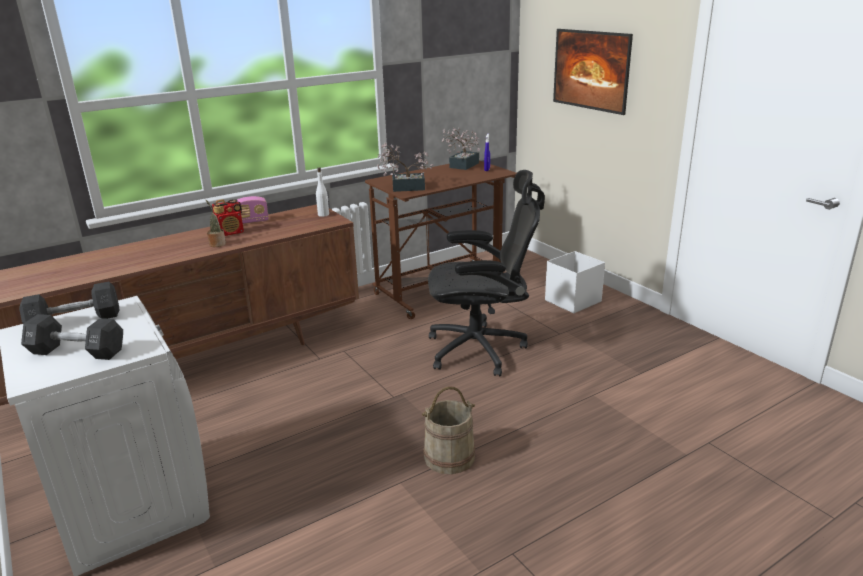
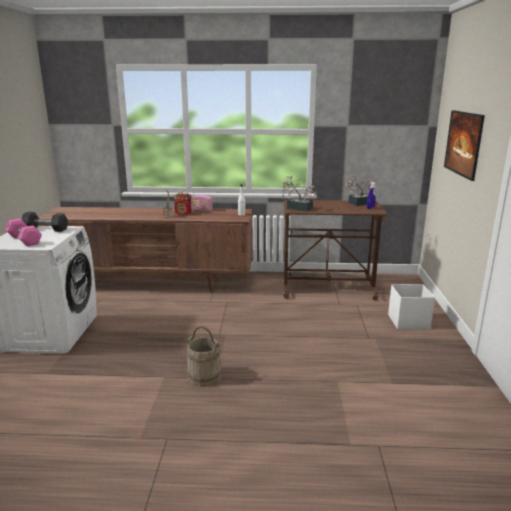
camera: 35 degrees right, 5 degrees down
black dumbbell [21,314,123,360] -> pink dumbbell [5,219,42,247]
office chair [428,170,545,376] -> none

